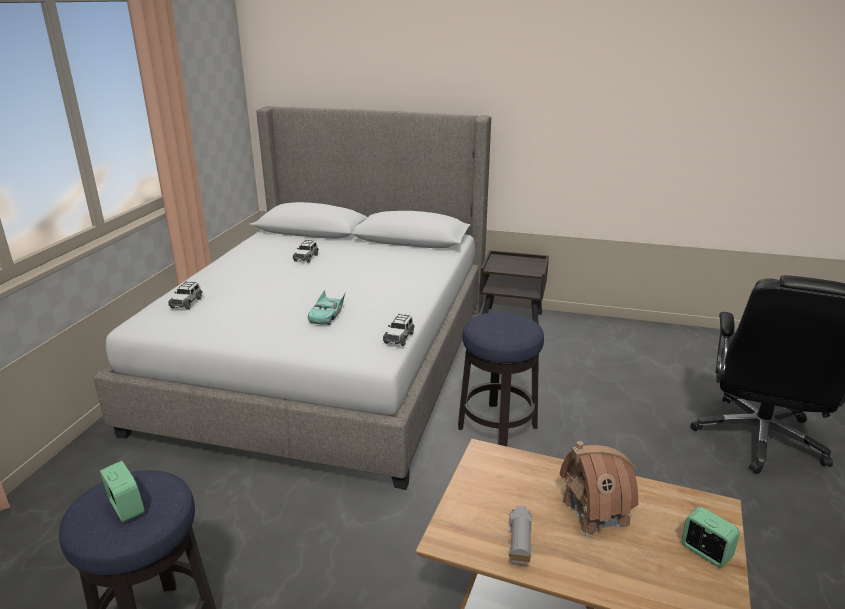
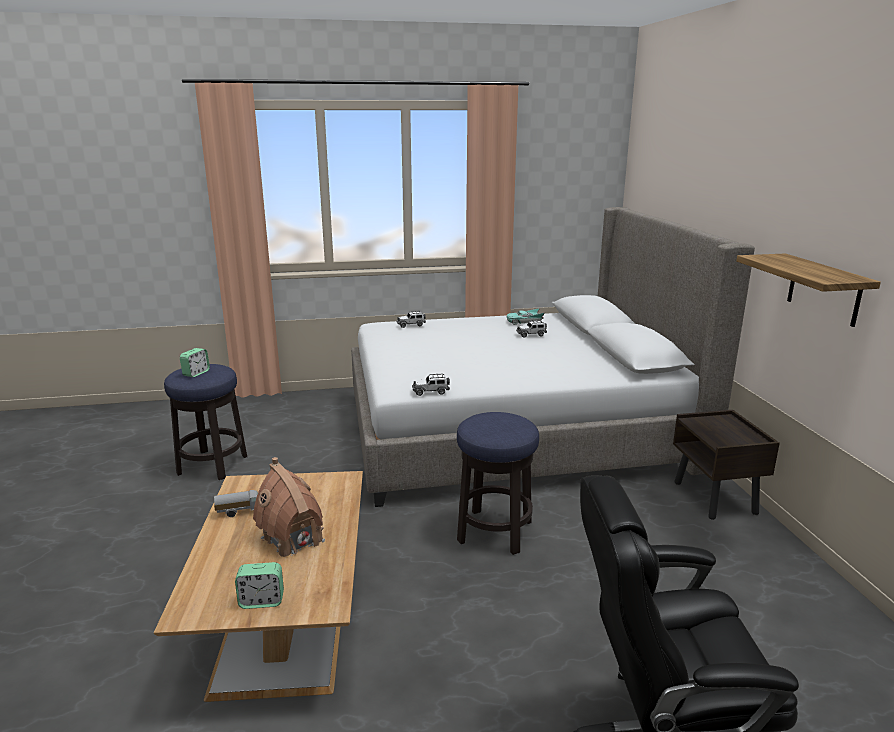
camera: 65 degrees right, 5 degrees down
turquoise toy car [308,290,346,325] -> turquoise toy car moved to [507,308,545,325]
alarm clock [682,507,740,568] -> alarm clock turned 60 degrees clockwise [235,562,284,609]
none -> shelf [736,253,881,327]

